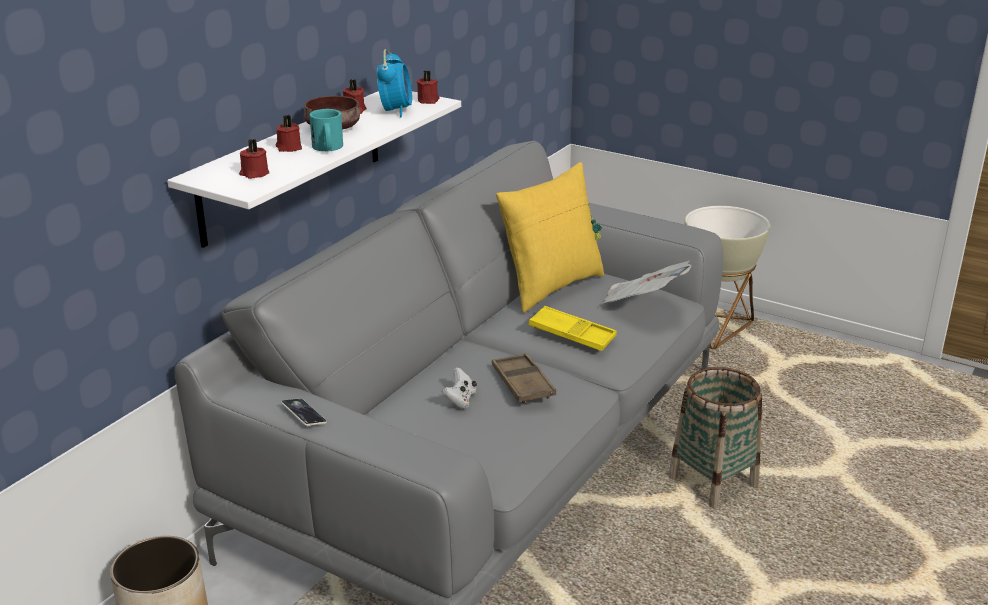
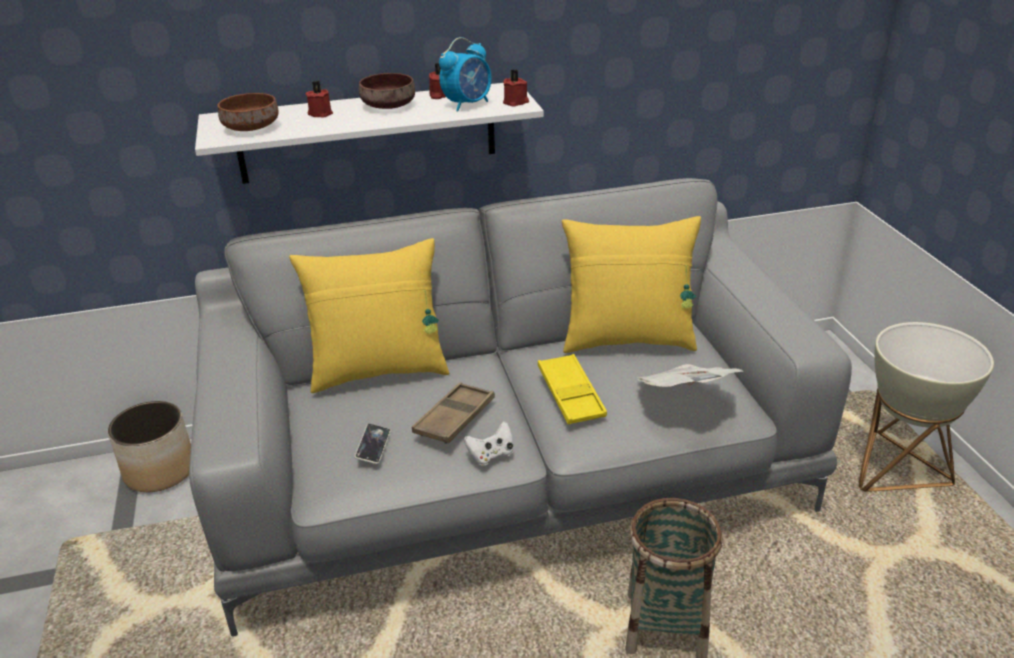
camera: 45 degrees right, 5 degrees up
red candle [239,139,269,179] -> brown bowl [217,93,278,131]
phone [281,399,327,426] -> phone moved to [355,424,391,464]
turquoise mug [309,109,343,151] -> none
white game controller [442,367,477,409] -> white game controller moved to [464,421,514,466]
none -> yellow pillow [289,238,449,393]

